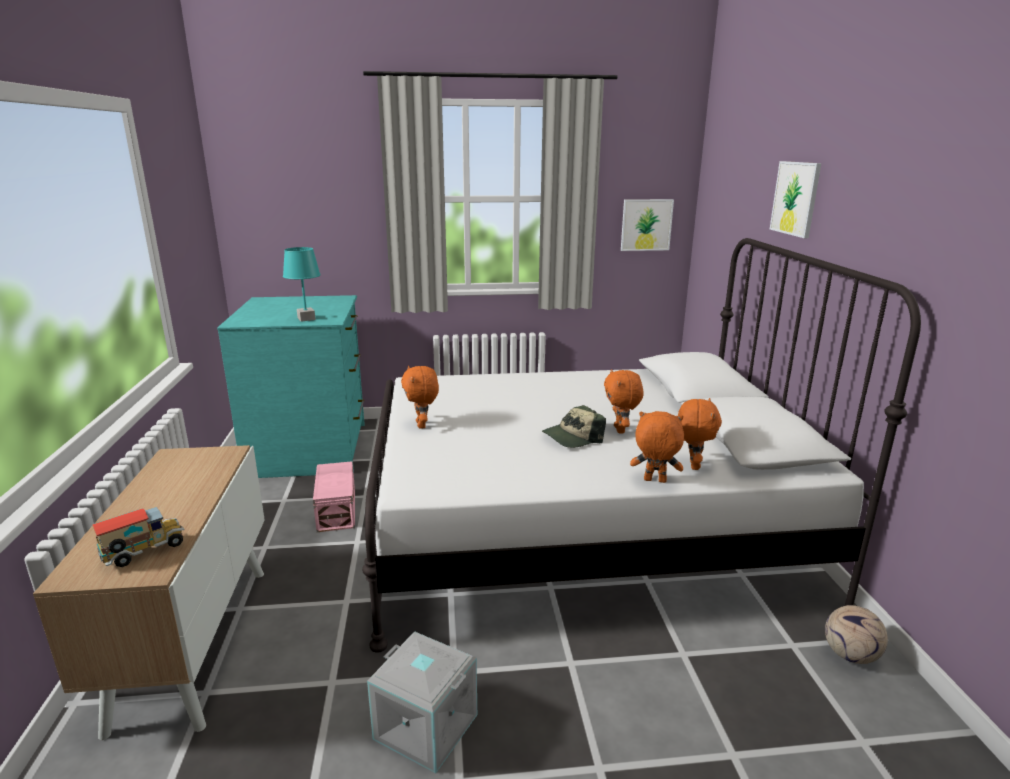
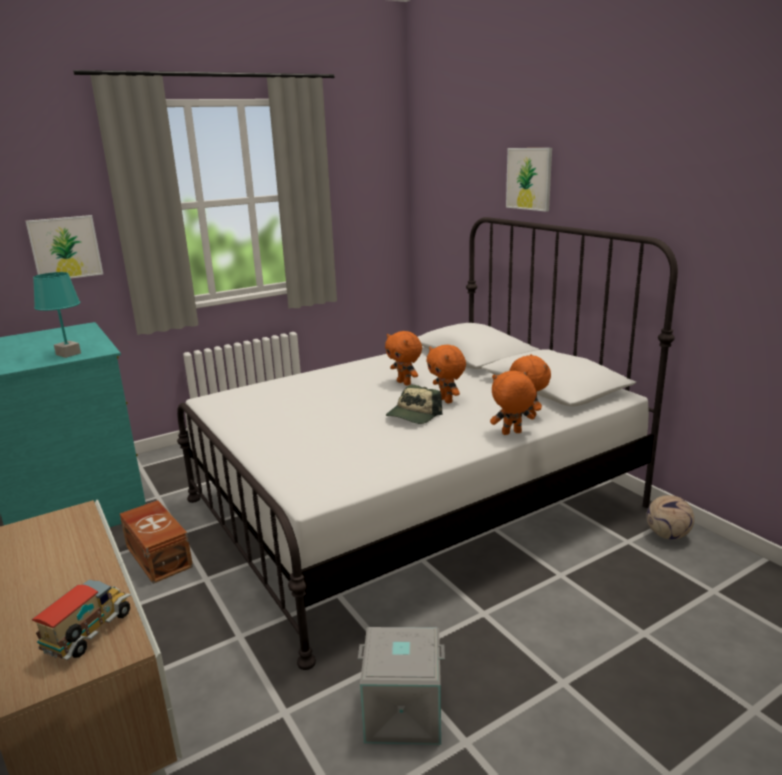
camera: 25 degrees left, 0 degrees up
pink storage box [313,461,355,532] -> brown storage box [120,500,193,584]
orange plush toy [401,366,439,429] -> orange plush toy moved to [385,331,422,386]
picture [621,199,674,251] -> picture moved to [25,215,103,279]

